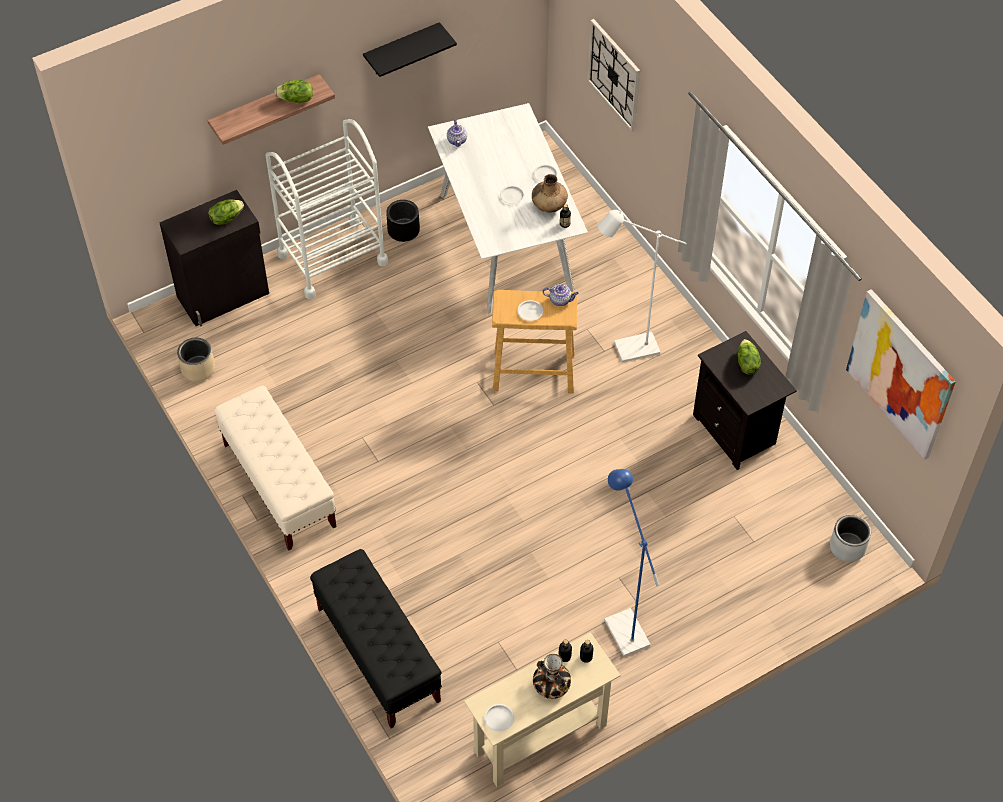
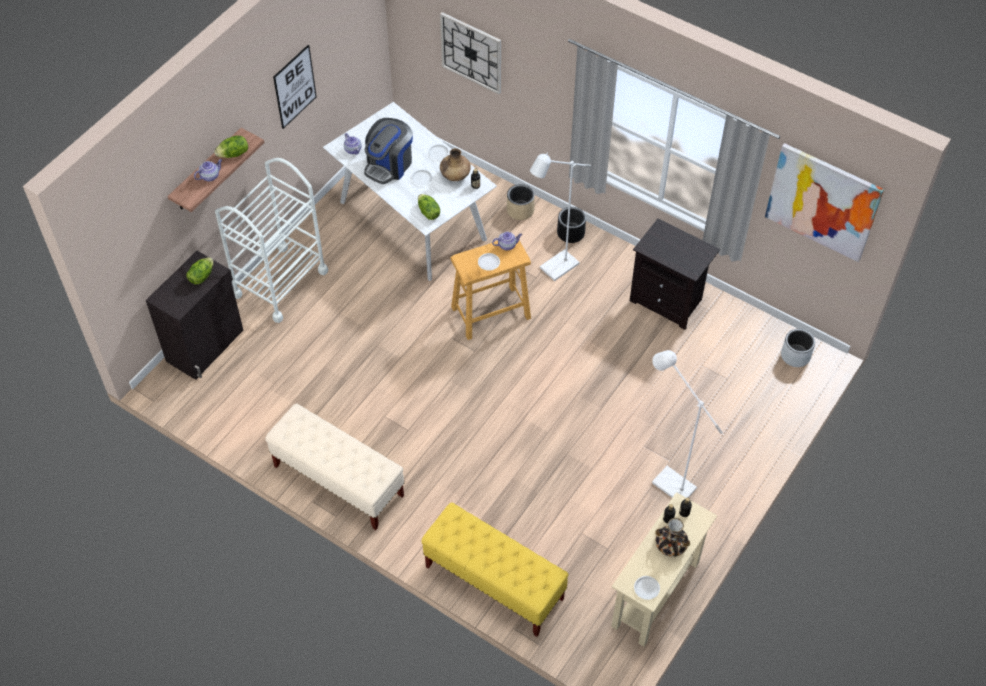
camera: 25 degrees left, 0 degrees up
beige planter [177,338,215,382] -> beige planter moved to [507,184,535,220]
black bench [310,549,442,728] -> yellow bench [421,502,569,637]
black shelf [363,22,457,77] -> picture [273,45,317,129]
black planter [386,200,420,242] -> black planter moved to [557,207,586,243]
blue floor lamp [604,469,659,656] -> white floor lamp [652,350,723,498]
lettuce [738,339,761,374] -> lettuce moved to [418,194,440,220]
none -> teapot [194,159,222,181]
none -> coffee machine [364,118,413,184]

